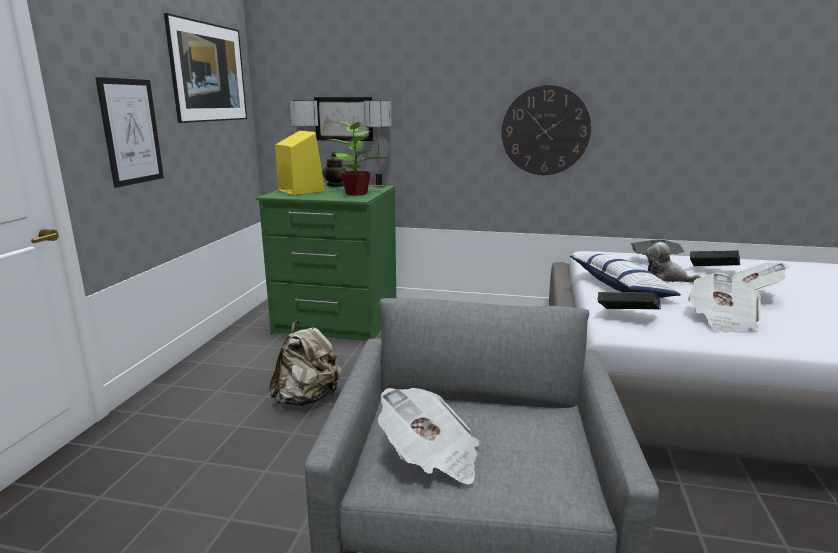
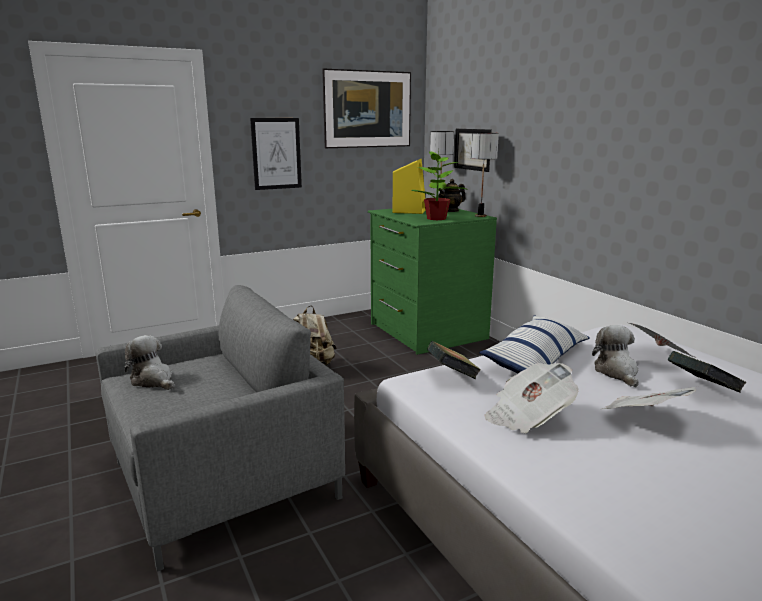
camera: 50 degrees right, 0 degrees up
newspaper [378,388,479,484] -> plush toy [124,335,175,390]
wall clock [502,85,591,175] -> none

